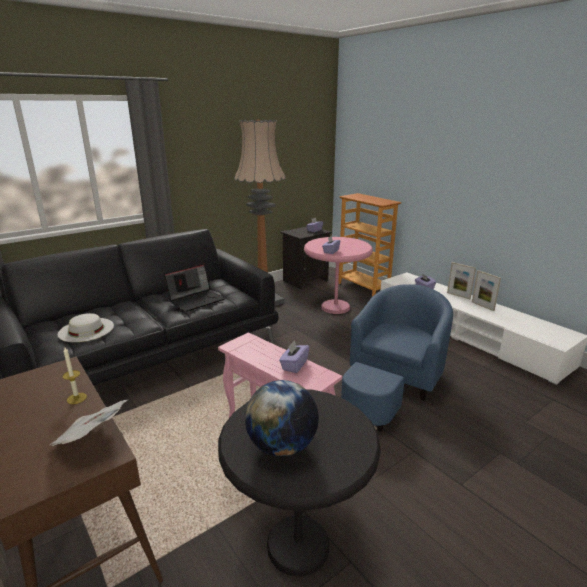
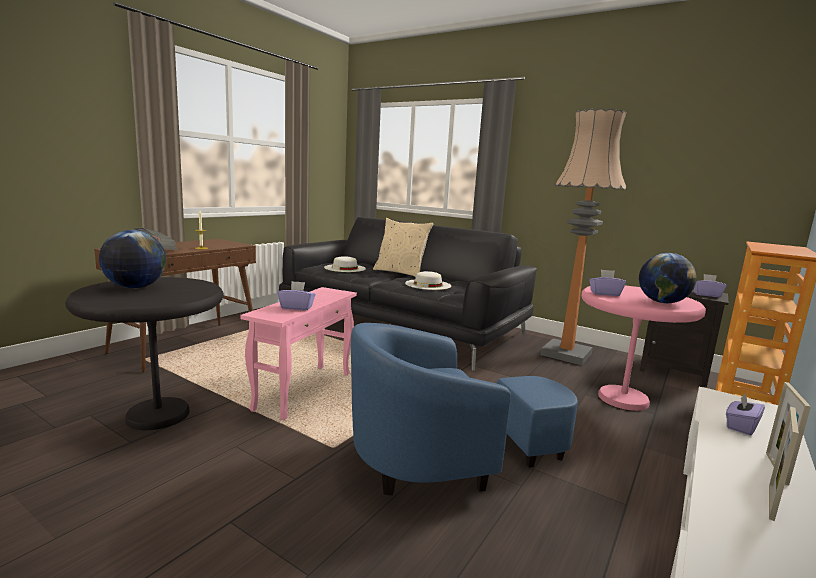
camera: 70 degrees right, 10 degrees down
laptop [164,264,225,312] -> white hat [405,271,451,290]
blue armchair [341,284,453,432] -> blue armchair turned 150 degrees clockwise [351,323,578,496]
none -> beige pillow [373,218,433,277]
none -> globe [639,253,697,303]

